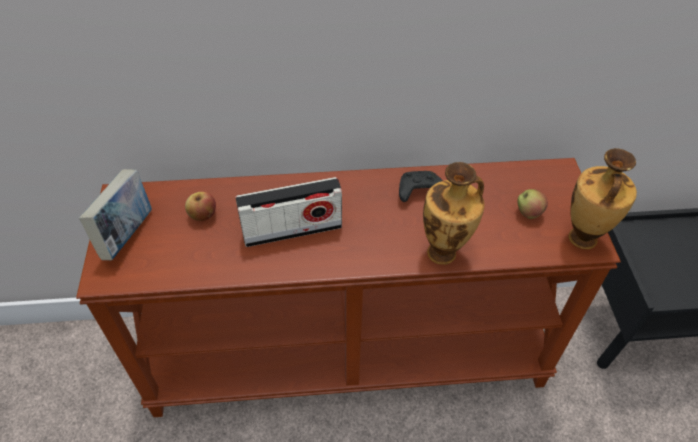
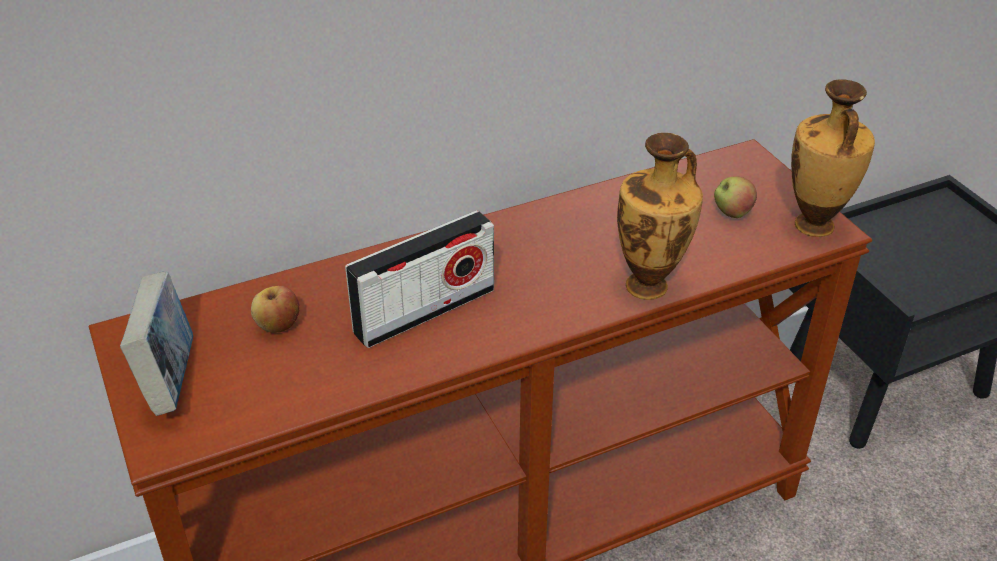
camera: 20 degrees left, 10 degrees down
black game controller [399,171,443,202] -> none

